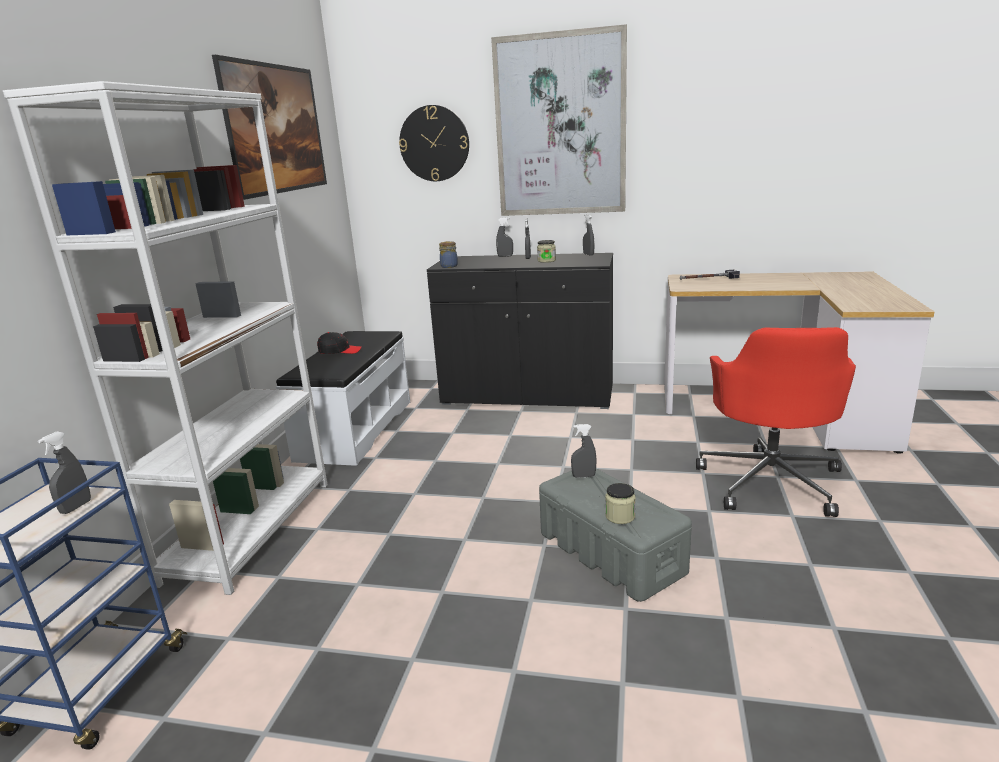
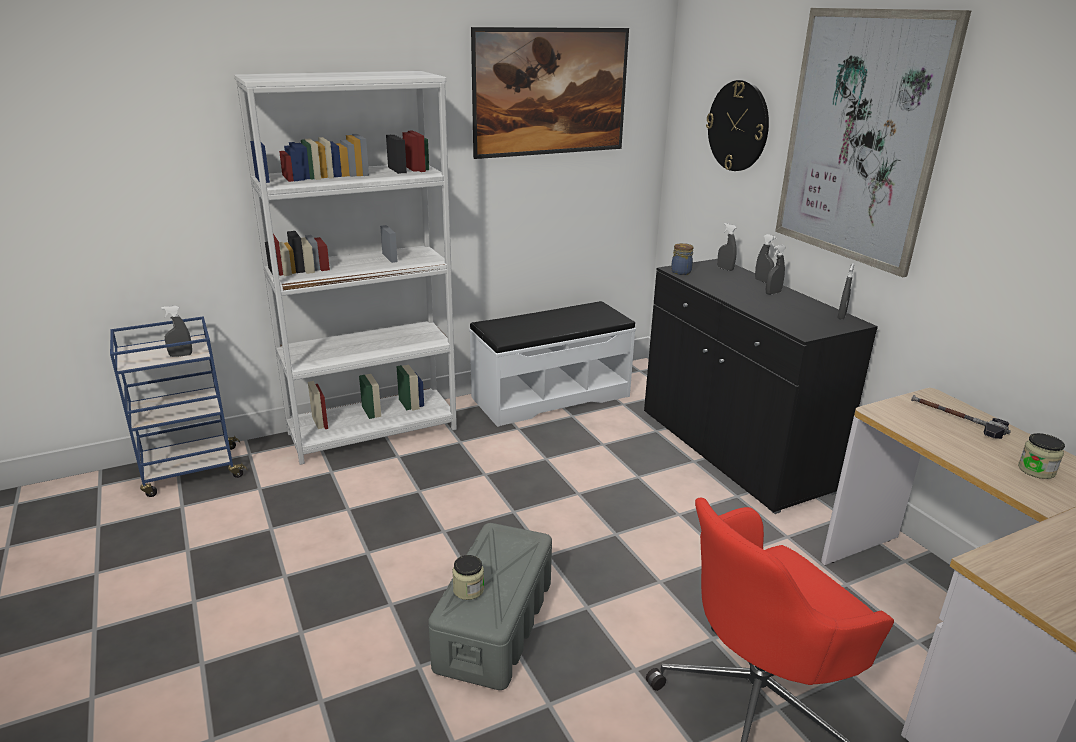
camera: 50 degrees right, 5 degrees up
black cap [317,332,362,354] -> none
jar [537,240,556,263] -> jar moved to [1018,433,1065,479]
grey spray bottle [571,424,597,478] -> grey spray bottle moved to [717,223,737,271]

